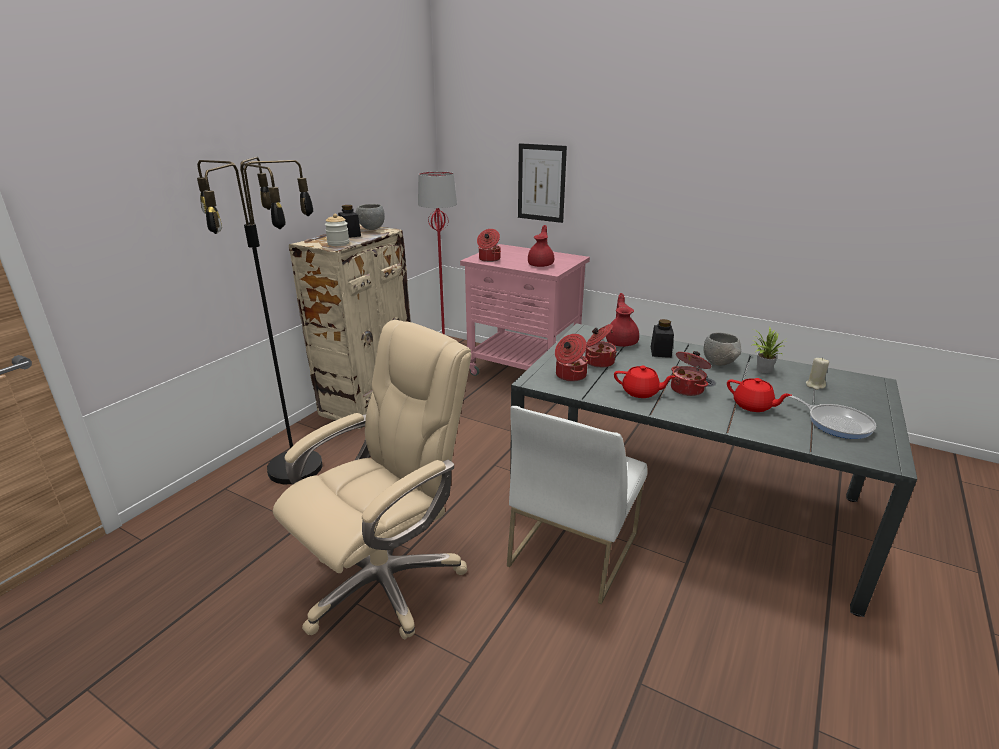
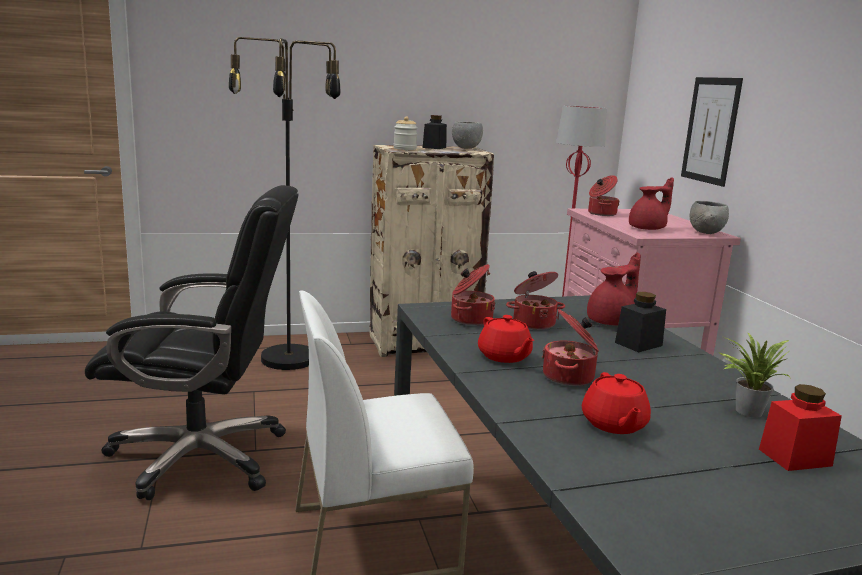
camera: 45 degrees right, 10 degrees down
beige office chair [273,320,471,639] -> black office chair [85,185,298,500]
grey bowl [703,332,741,366] -> grey bowl moved to [690,201,729,234]
frying pan [788,395,876,439] -> none
beige candle [806,357,829,390] -> red jar [759,384,842,471]

